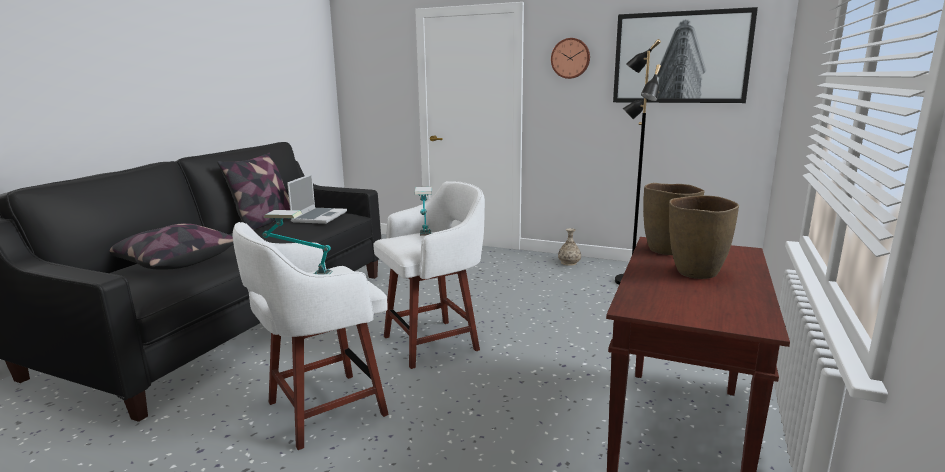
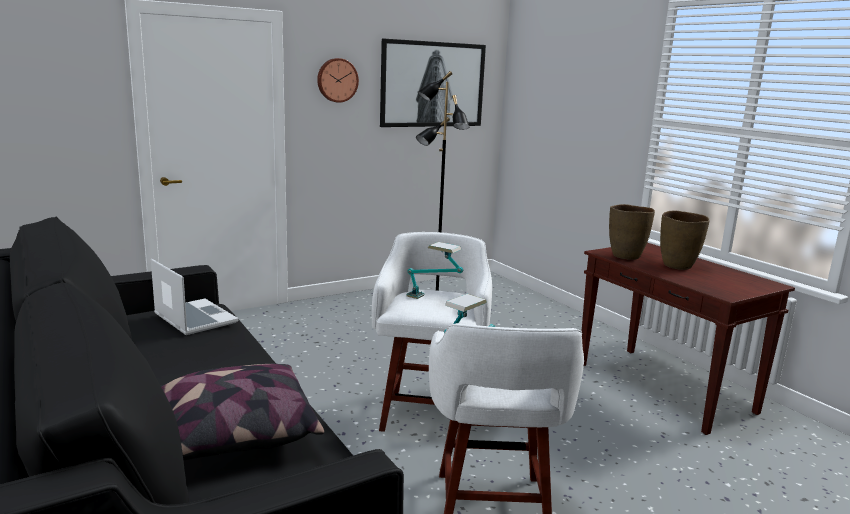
camera: 55 degrees left, 0 degrees up
pillow [217,153,290,230] -> none
vase [558,228,581,266] -> none

